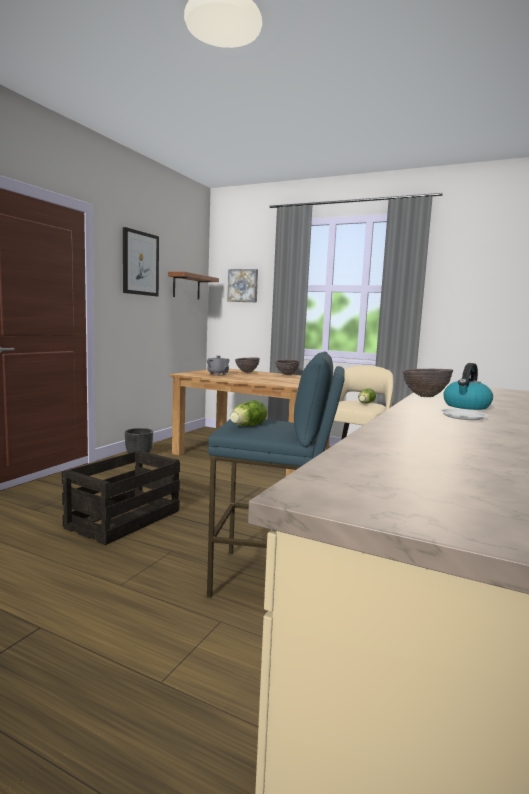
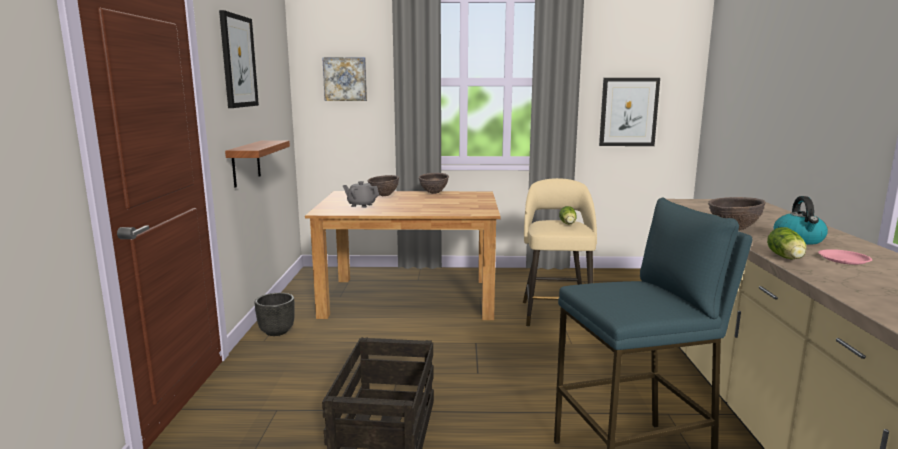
camera: 25 degrees left, 5 degrees up
shelf [168,272,219,300] -> shelf moved to [225,140,290,188]
lettuce [230,400,267,426] -> lettuce moved to [767,227,806,259]
white plate [440,409,488,420] -> pink plate [818,249,872,265]
none -> picture [599,78,660,146]

